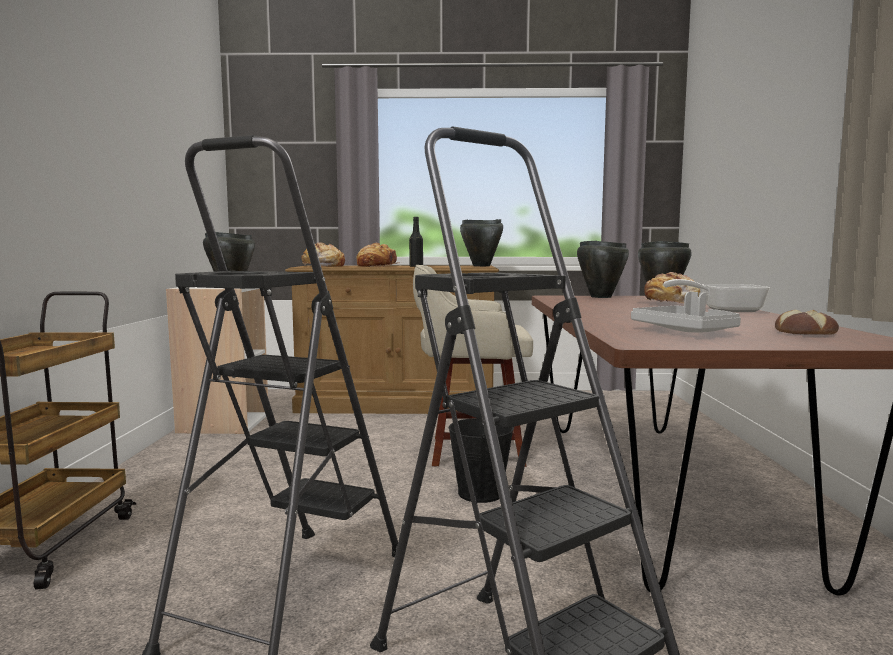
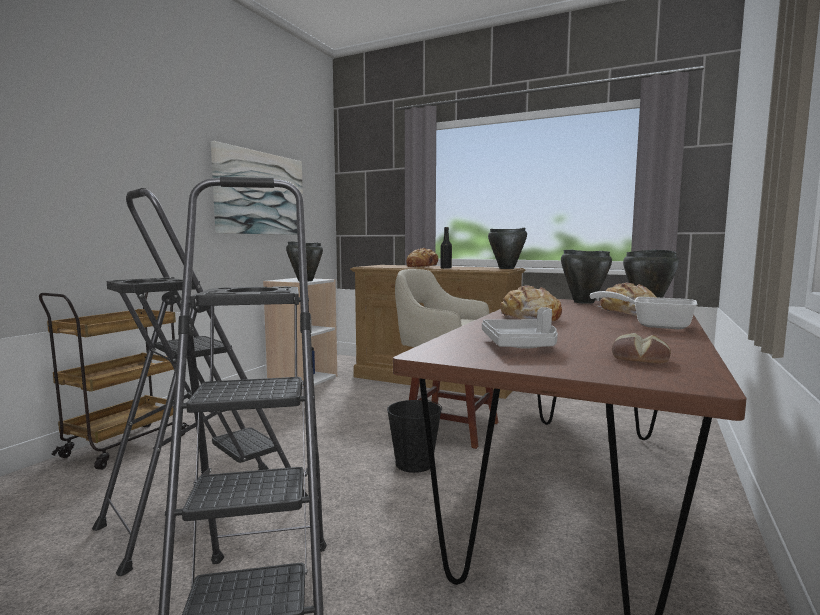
camera: 25 degrees right, 0 degrees up
bread [302,242,345,267] -> bread moved to [500,285,562,321]
none -> picture [211,141,303,235]

